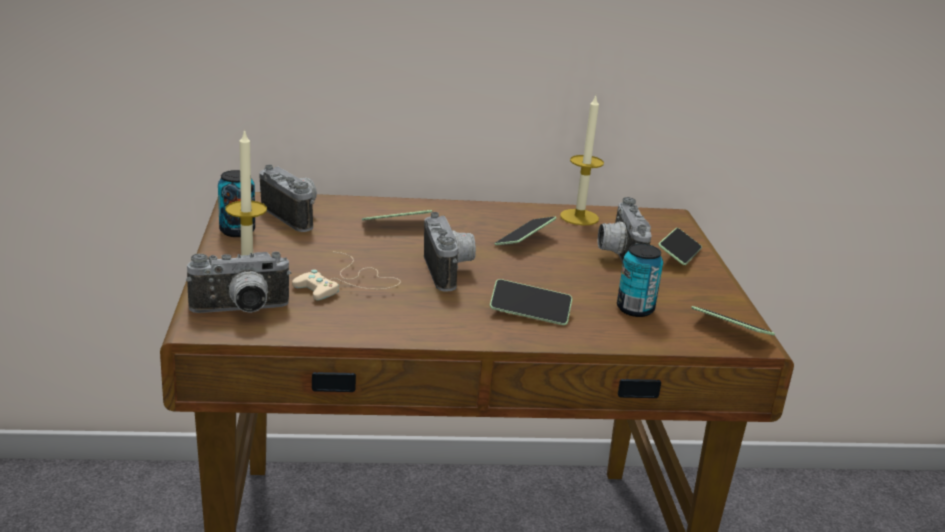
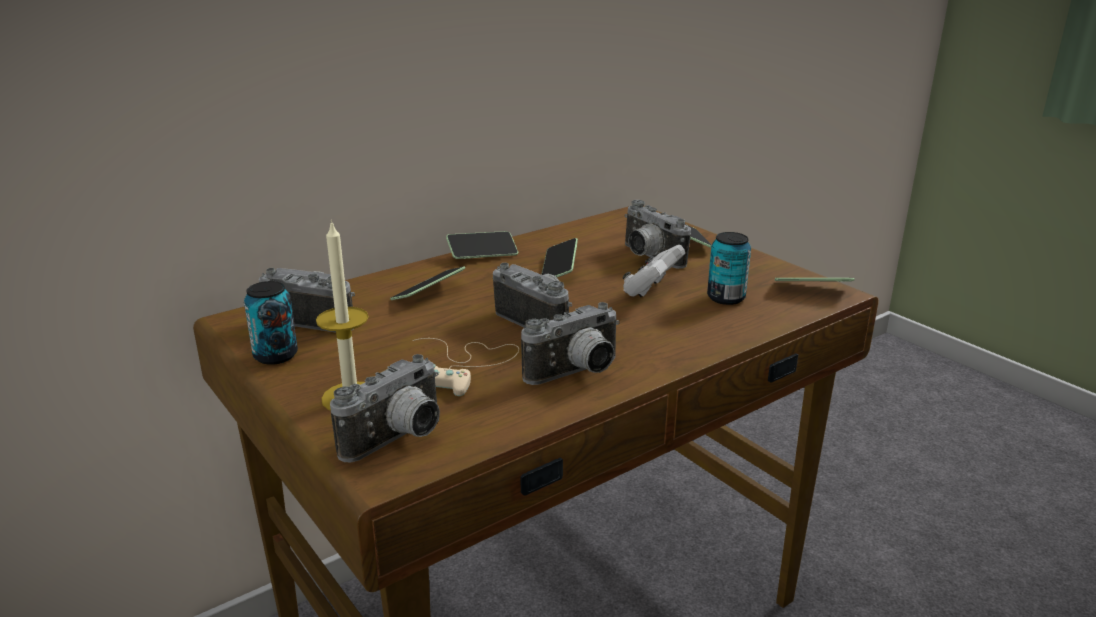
camera: 30 degrees left, 0 degrees up
phone [490,279,572,325] -> phone moved to [446,231,518,259]
candle [560,96,604,225] -> none
none -> camera [521,302,620,385]
none -> white game controller [623,245,685,297]

